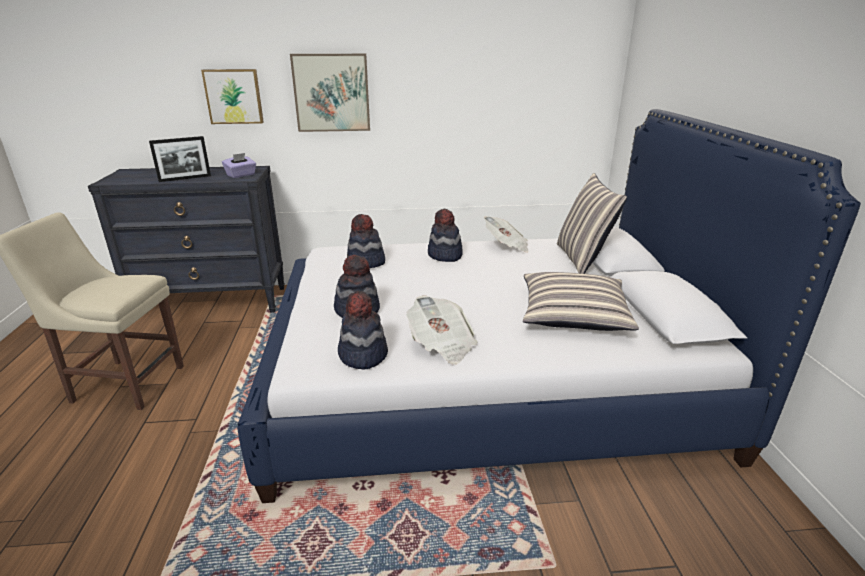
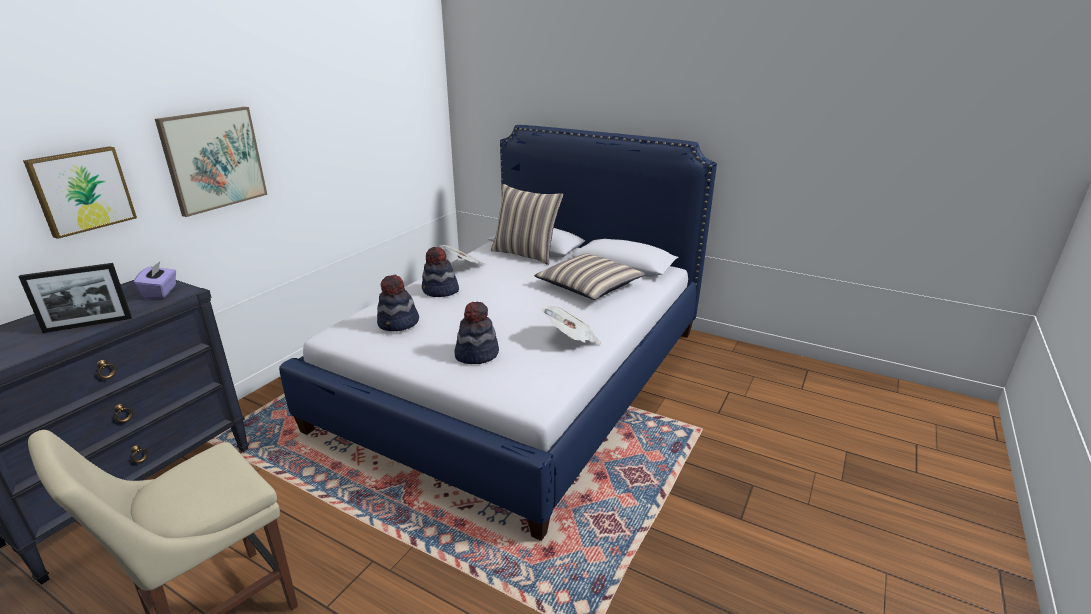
camera: 55 degrees left, 0 degrees up
picture frame [149,136,211,182] -> picture frame turned 60 degrees clockwise [19,263,132,333]
hat [338,291,388,370] -> none

